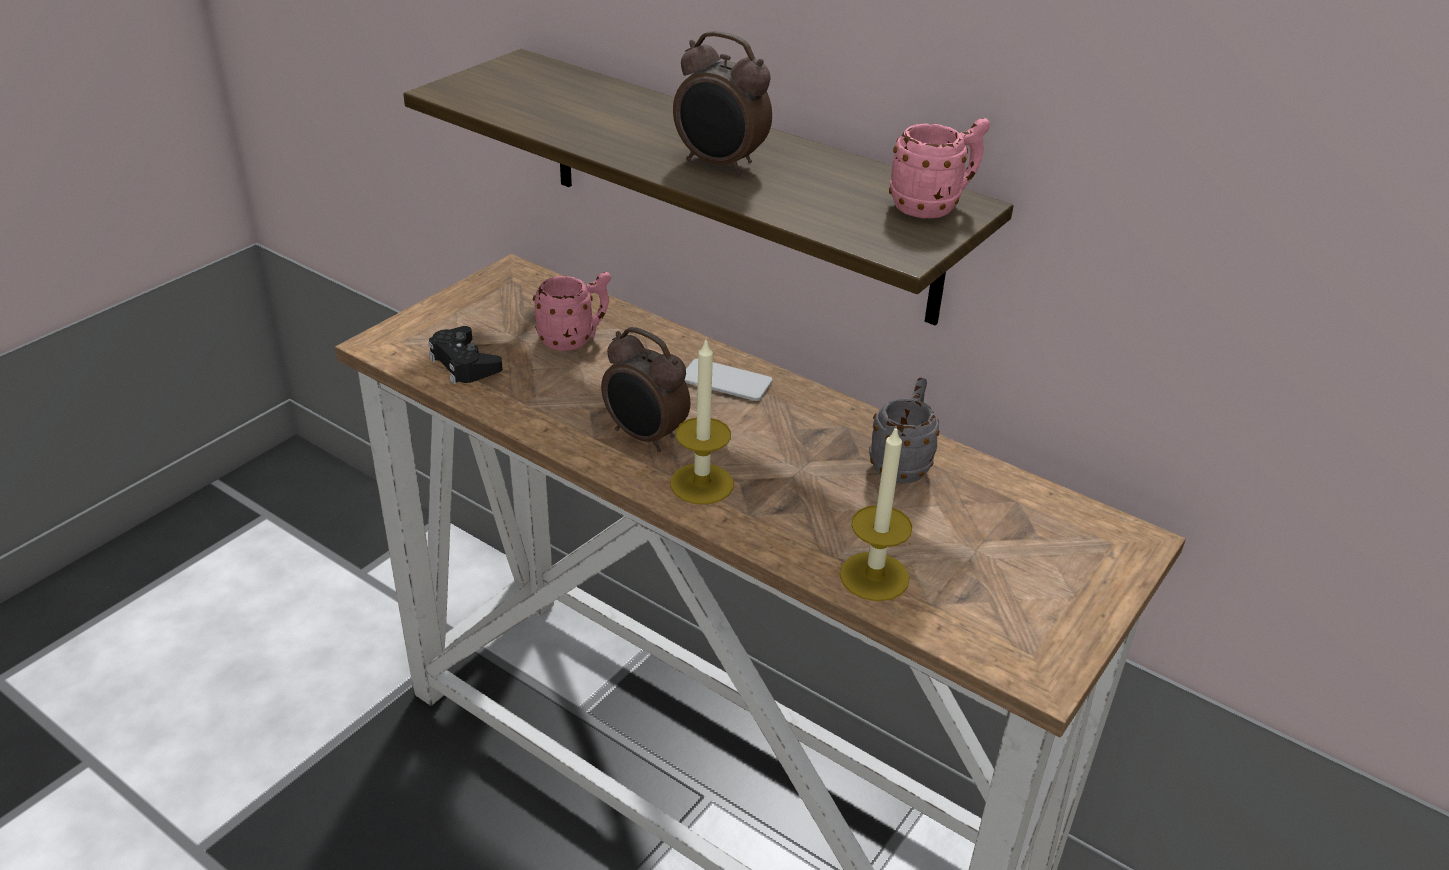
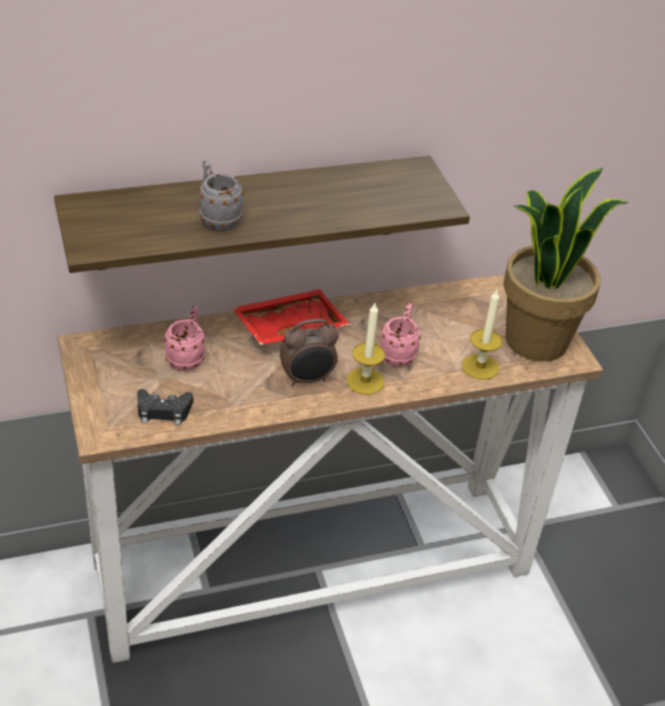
camera: 55 degrees left, 5 degrees up
alarm clock [673,31,772,176] -> none
phone [684,358,772,401] -> red tray [232,289,350,345]
grey mug [869,377,939,483] -> grey mug moved to [199,160,244,230]
pink mug [889,118,990,218] -> pink mug moved to [380,303,421,367]
none -> potted plant [503,168,629,361]

